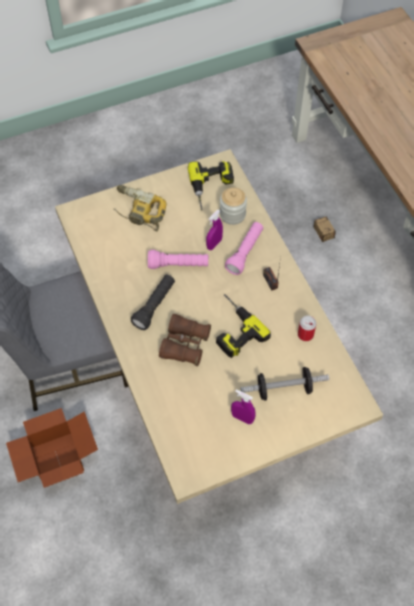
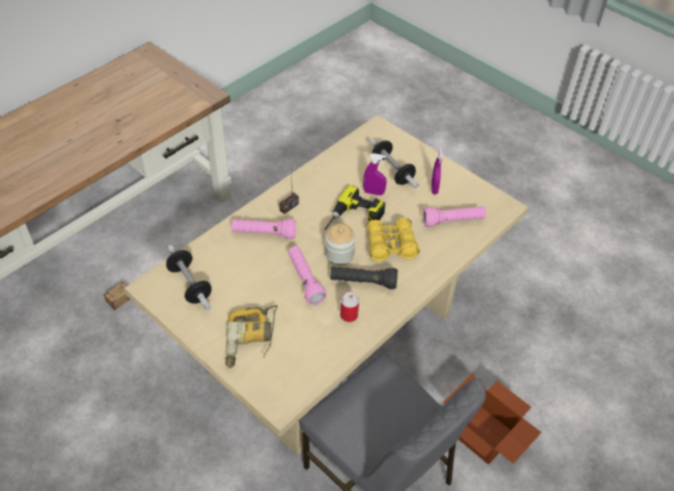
camera: 115 degrees left, 10 degrees down
brown binoculars [159,314,211,366] -> yellow binoculars [366,218,419,261]
power drill [188,161,234,210] -> dumbbell [166,245,212,310]
purple spray bottle [206,210,223,250] -> purple spray bottle moved to [363,153,386,196]
jar [220,187,247,225] -> jar moved to [325,224,356,266]
can [298,315,316,341] -> can moved to [340,292,359,322]
none -> pink flashlight [423,206,486,227]

